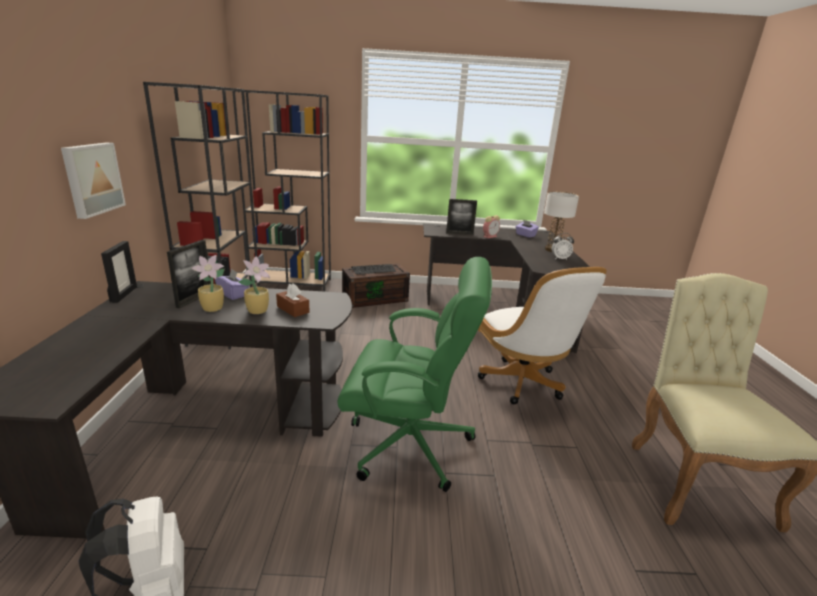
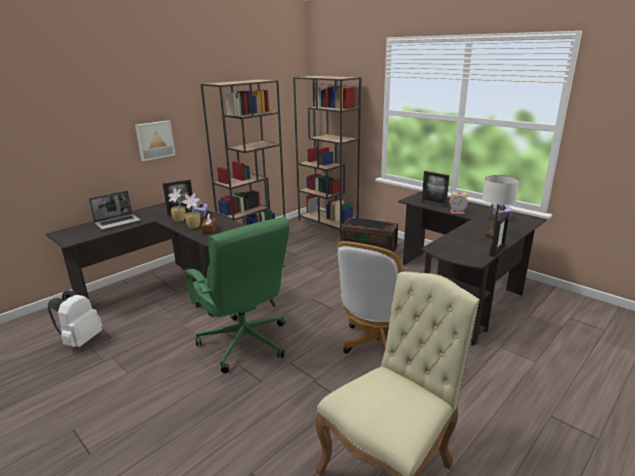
camera: 45 degrees right, 0 degrees up
picture frame [101,241,137,303] -> picture frame moved to [489,212,510,257]
alarm clock [551,233,574,260] -> none
none -> laptop [89,191,141,230]

